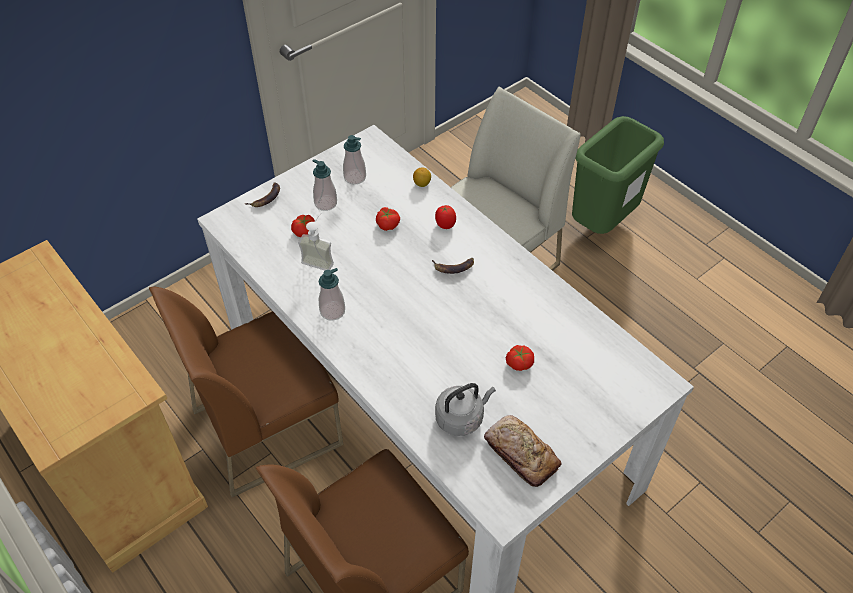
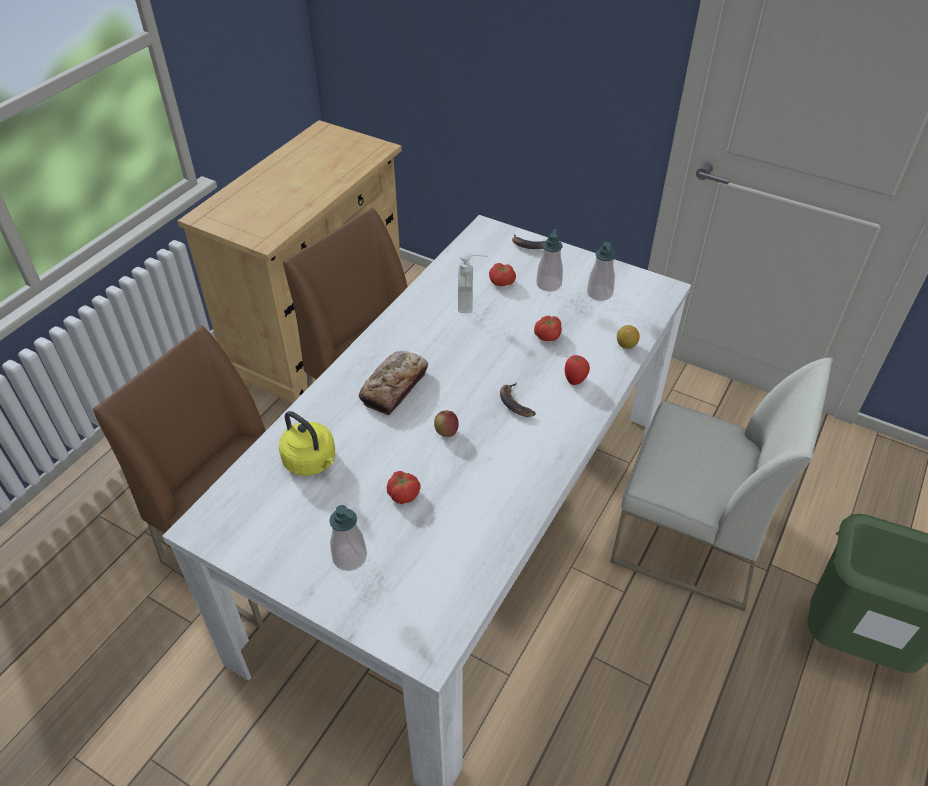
camera: 70 degrees right, 5 degrees down
soap dispenser [319,268,345,321] -> soap dispenser moved to [329,505,367,571]
grey kettle [435,383,496,436] -> yellow kettle [279,411,335,476]
bread [484,415,562,487] -> bread moved to [359,351,428,415]
none -> apple [434,410,459,437]

